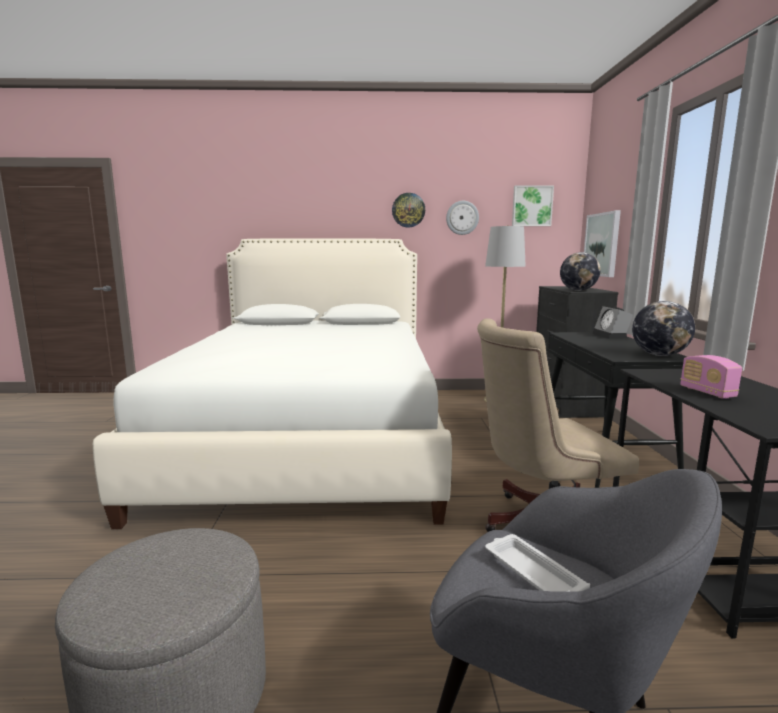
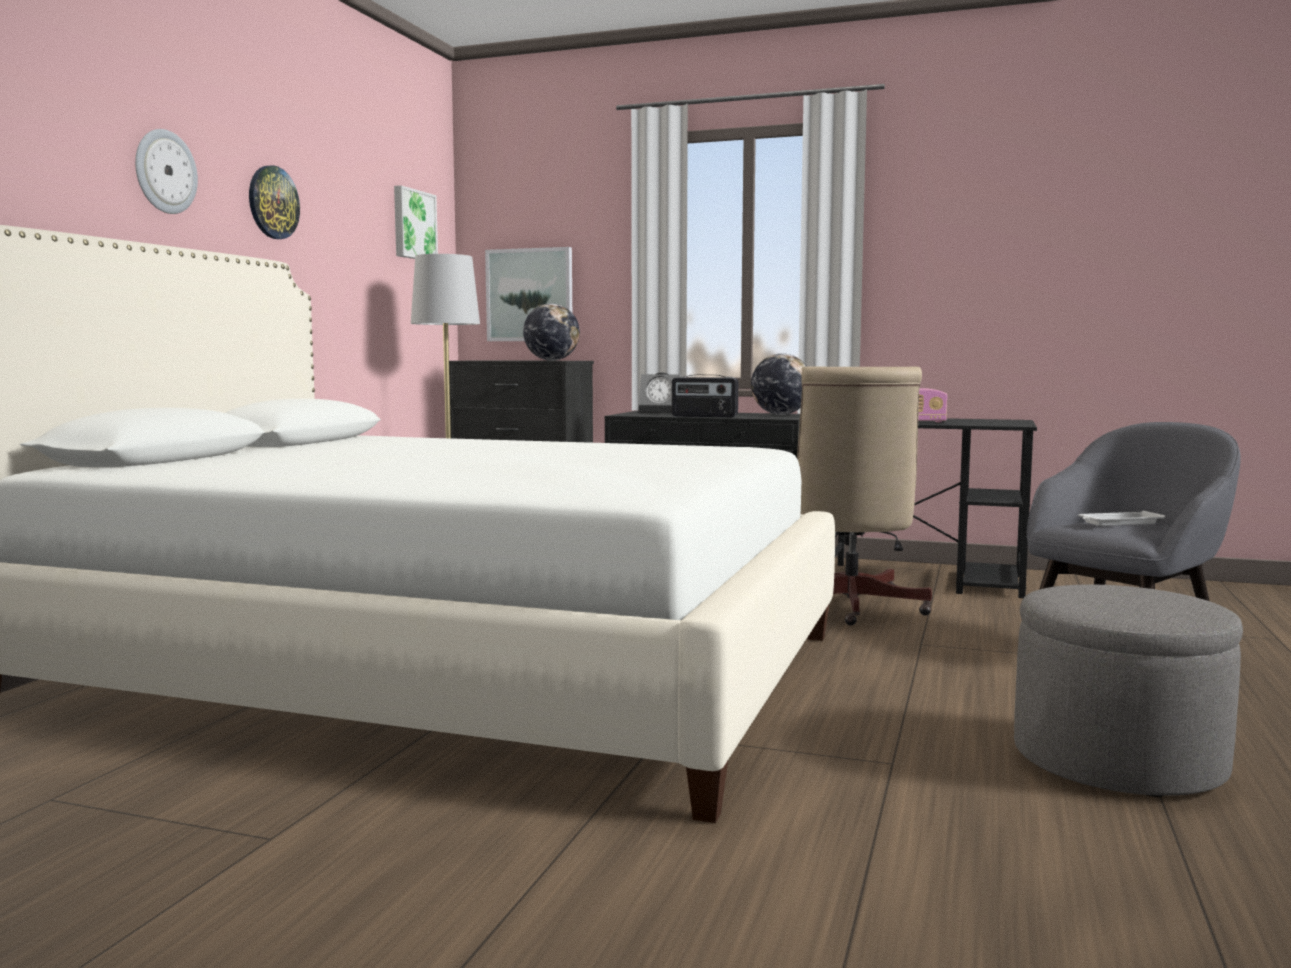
camera: 70 degrees left, 5 degrees down
wall clock [446,201,479,235] -> wall clock moved to [135,129,198,214]
none -> radio [672,375,738,417]

